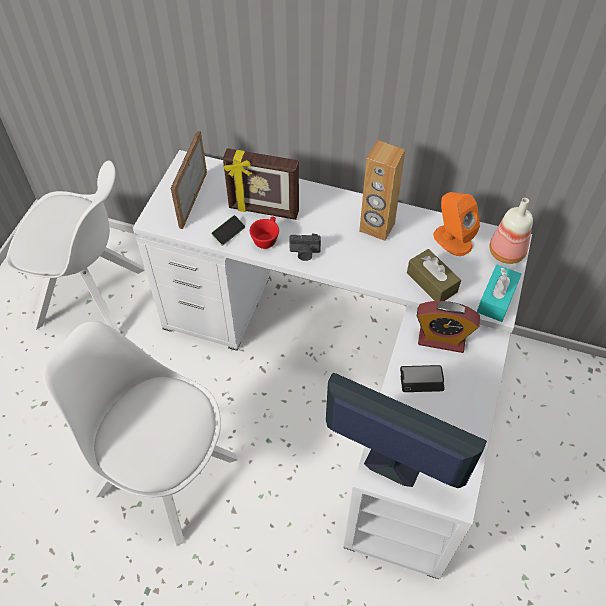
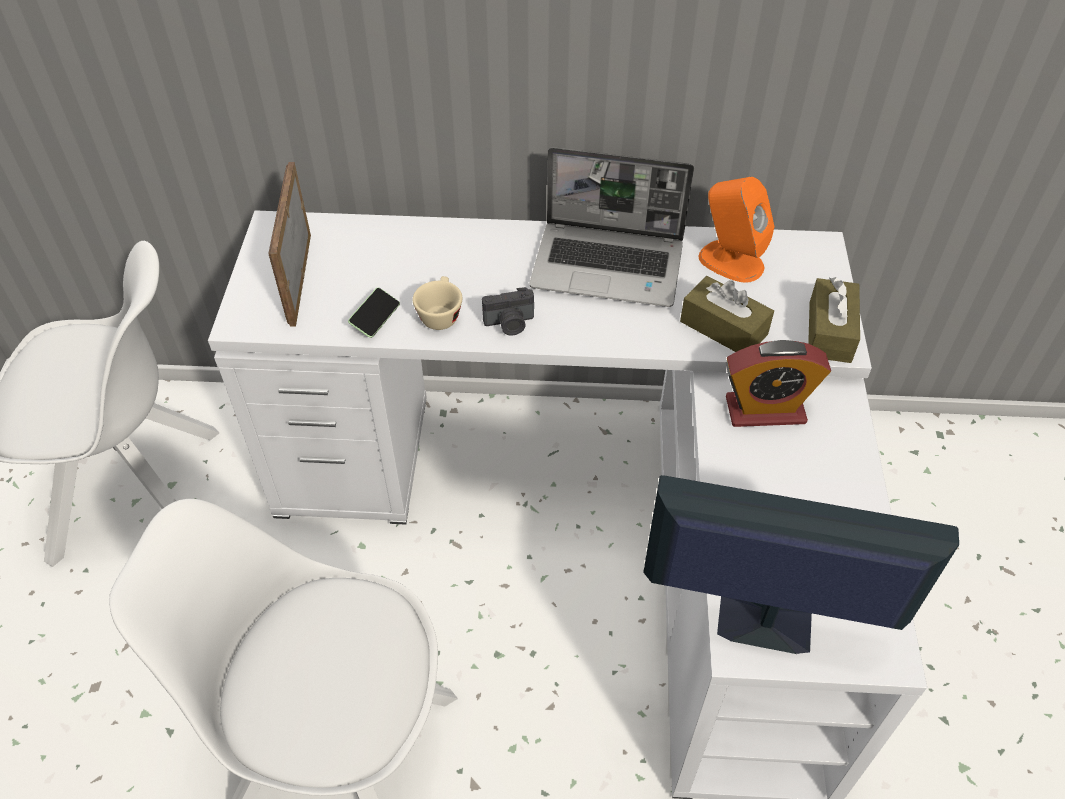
camera: 15 degrees left, 5 degrees down
picture frame [223,148,299,220] -> none
red cup [250,216,279,249] -> beige cup [413,276,462,330]
brown speaker [359,140,405,241] -> laptop [529,147,694,307]
phone [400,365,444,392] -> none
turquoise tissue box [477,265,521,322] -> brown tissue box [808,277,860,363]
bottle [489,198,533,264] -> none

